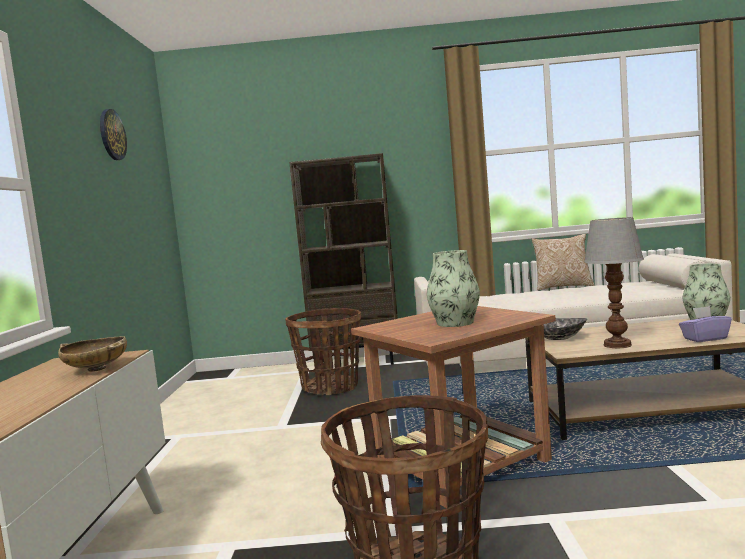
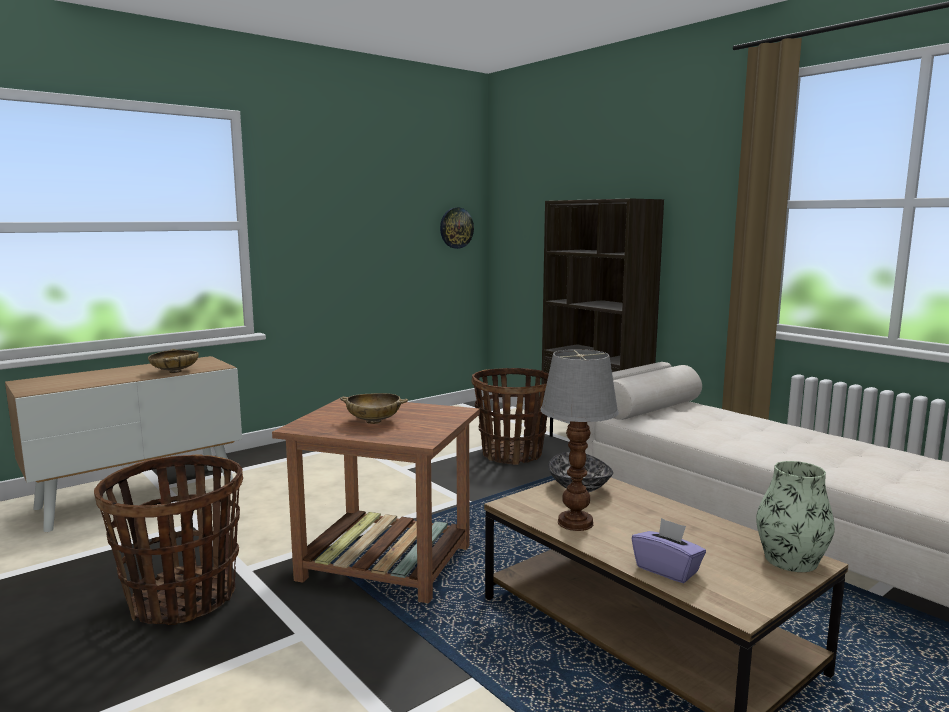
camera: 50 degrees right, 5 degrees up
wall clock [100,109,127,160] -> wall clock moved to [440,208,474,249]
vase [427,250,480,327] -> beige bowl [340,393,408,424]
pillow [531,234,595,291] -> none

